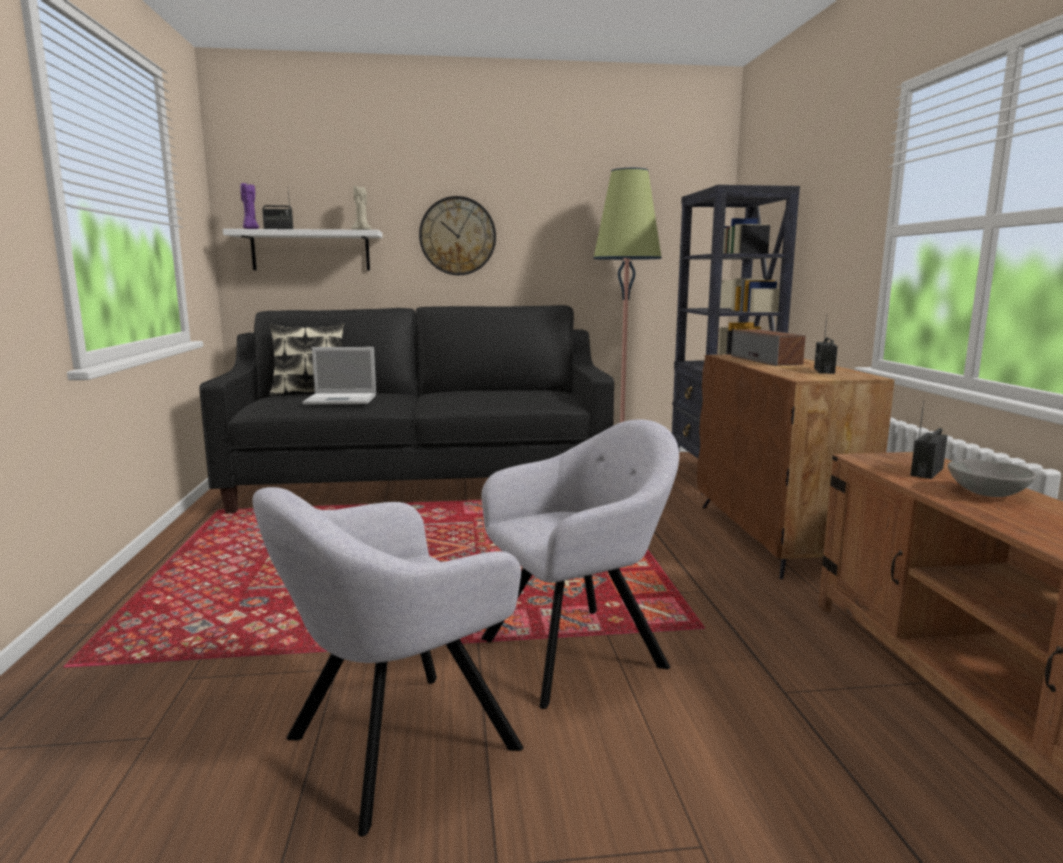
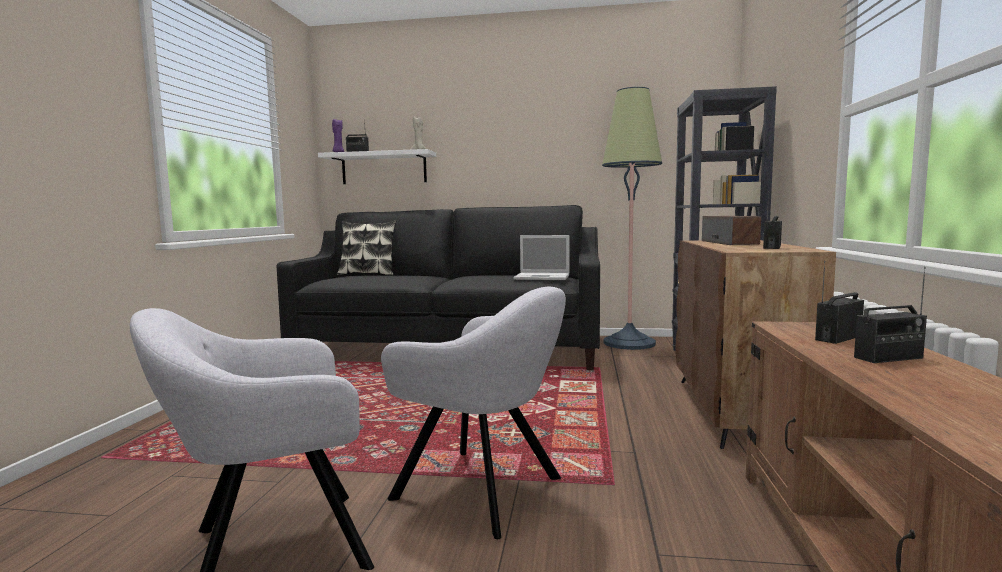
camera: 15 degrees right, 5 degrees down
laptop [302,347,376,405] -> laptop moved to [513,235,569,280]
wall clock [419,196,496,275] -> none
grey armchair [481,419,679,709] -> grey armchair turned 45 degrees clockwise [381,287,566,539]
grey bowl [948,459,1036,497] -> radio [854,267,927,363]

